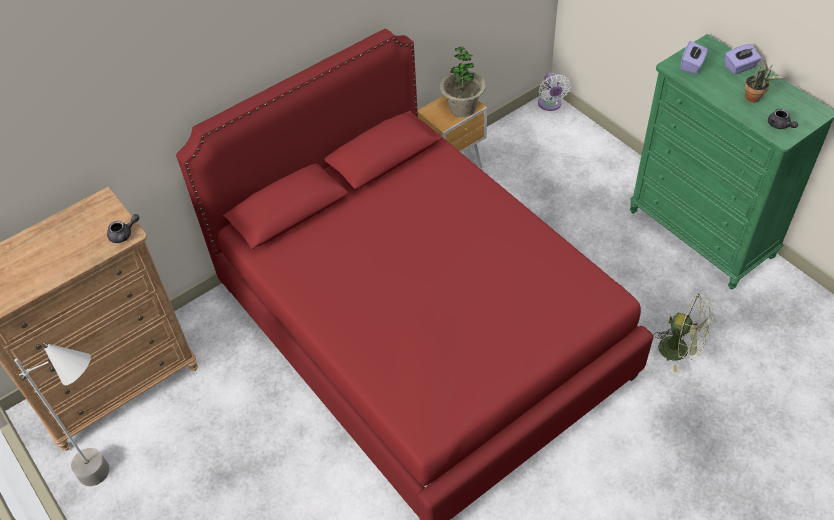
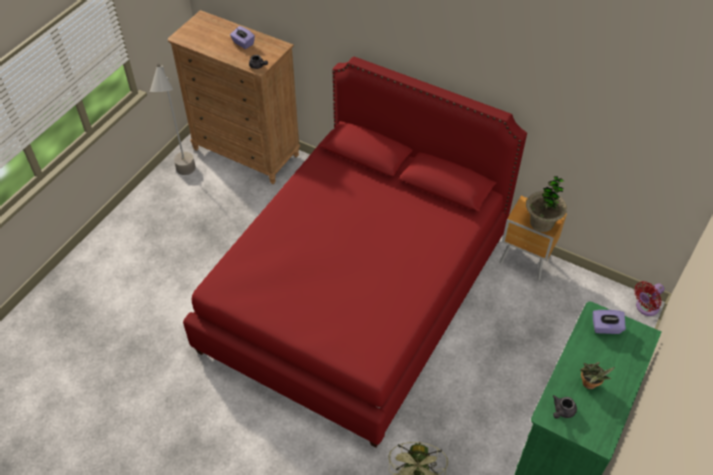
camera: 65 degrees right, 0 degrees up
white fan [538,72,571,111] -> red fan [634,281,665,316]
purple tissue box [725,44,761,75] -> purple tissue box moved to [230,26,255,49]

